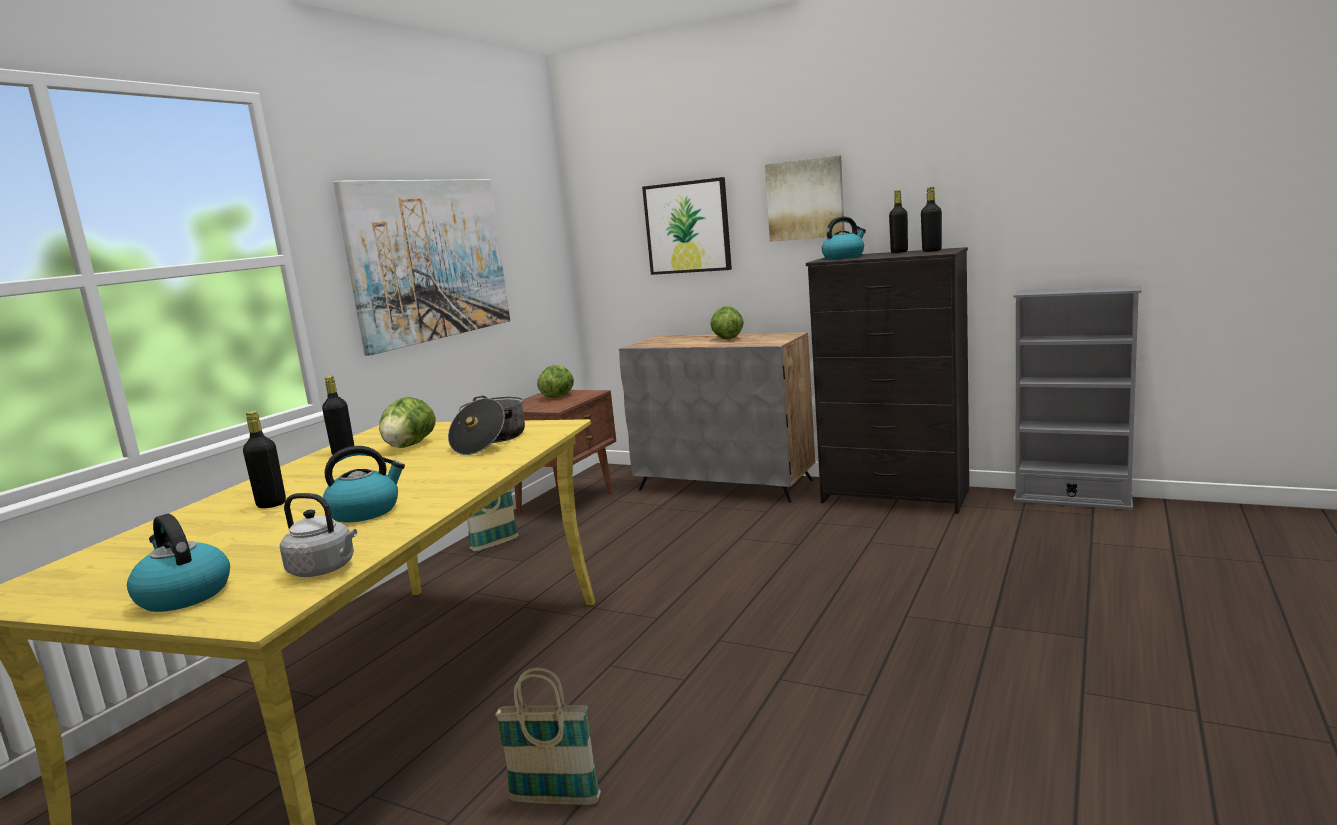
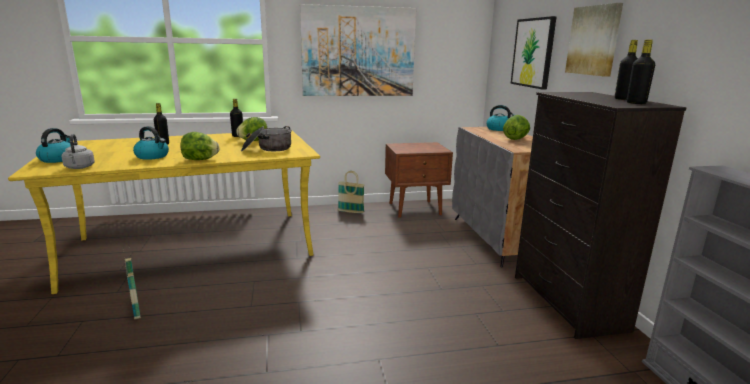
camera: 50 degrees right, 5 degrees up
lettuce [537,365,574,398] -> lettuce moved to [180,132,220,160]
kettle [822,217,866,259] -> kettle moved to [486,105,515,131]

